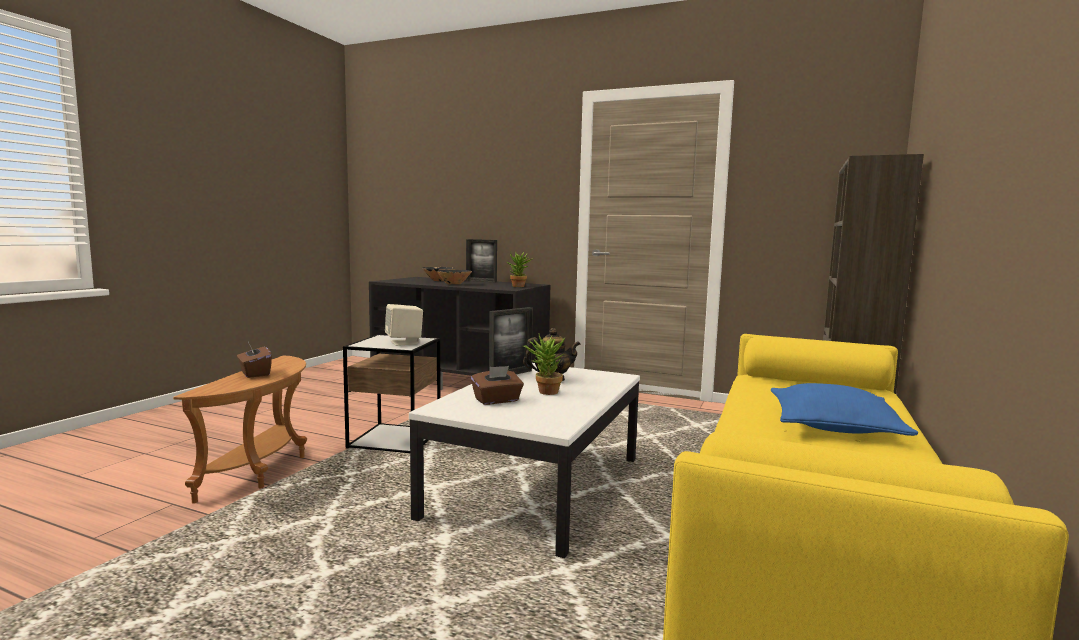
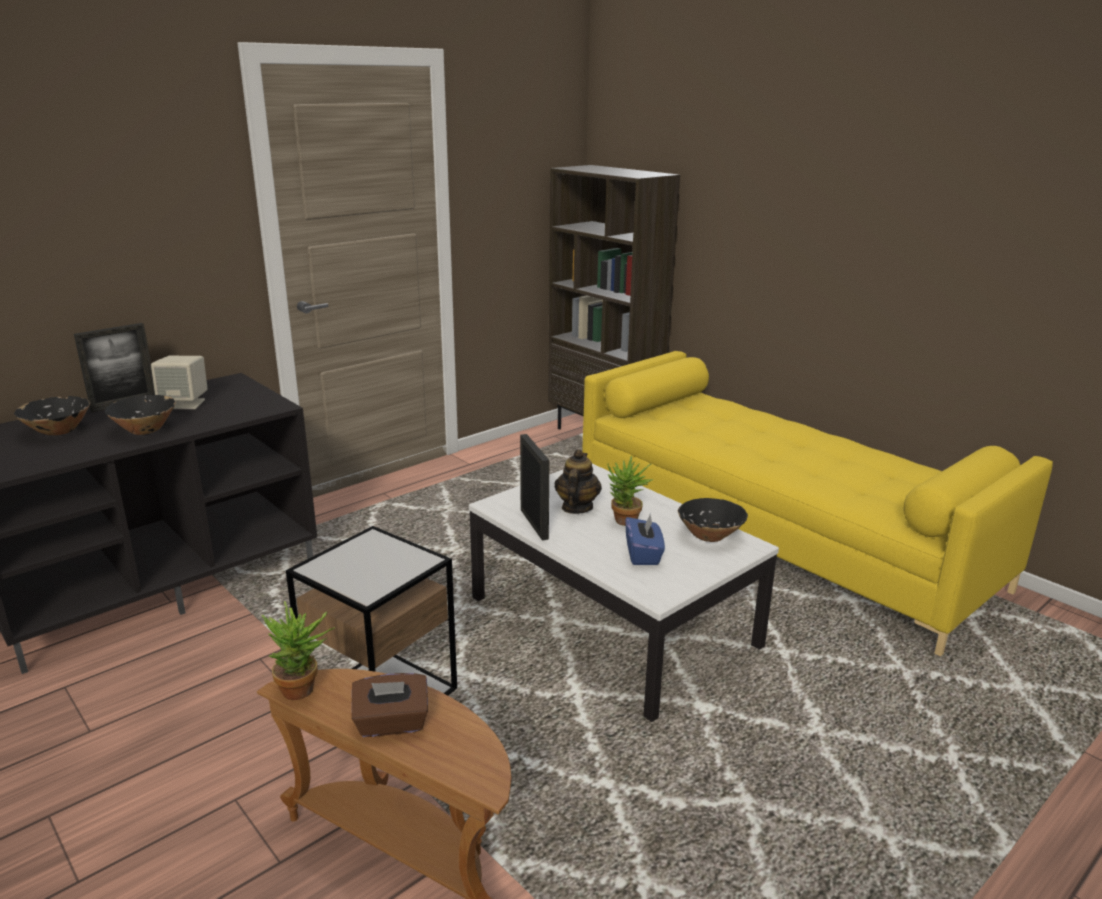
camera: 65 degrees left, 15 degrees up
beige speaker [385,304,423,346] -> beige speaker moved to [151,356,208,409]
brown tissue box [471,366,524,405] -> blue tissue box [625,513,665,565]
potted plant [507,251,534,287] -> potted plant moved to [262,601,335,700]
blue pillow [770,383,918,436] -> none
none -> black bowl [678,498,748,542]

